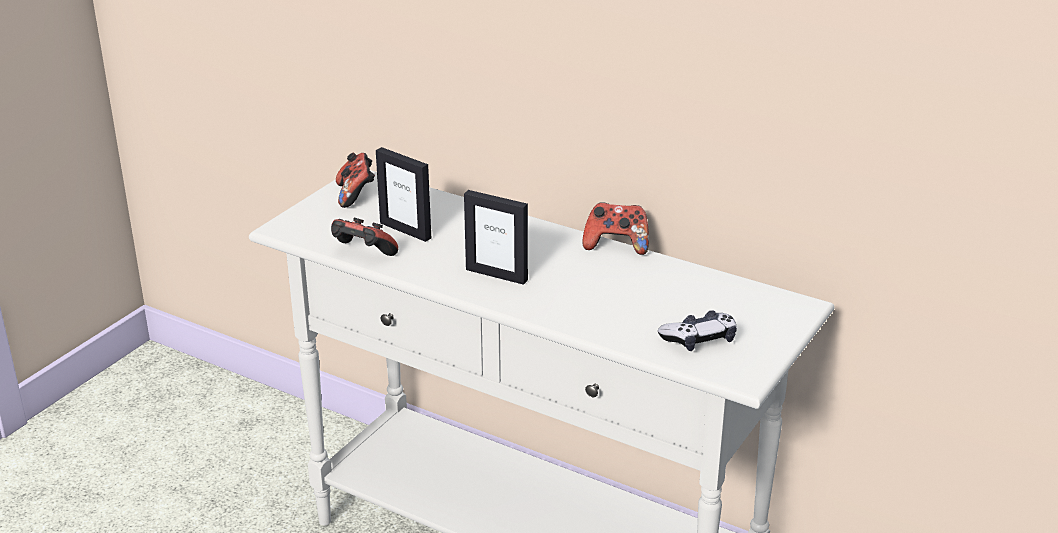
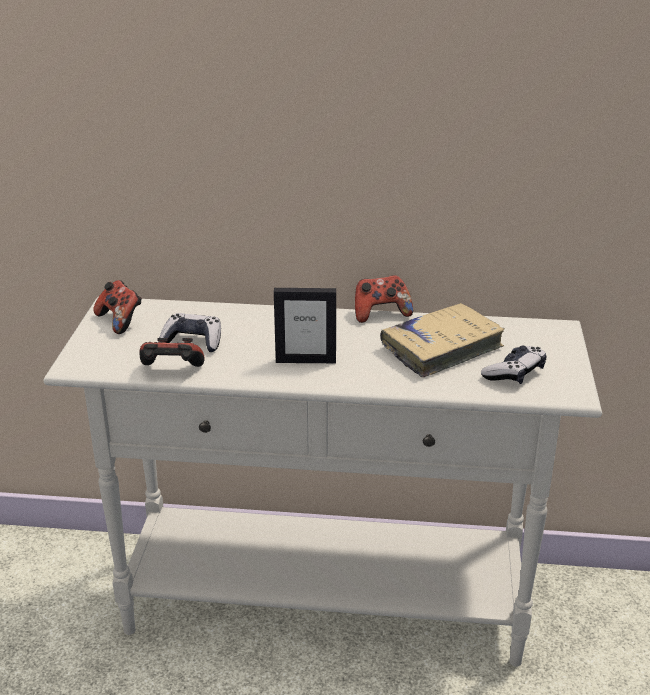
camera: 25 degrees left, 0 degrees up
picture frame [376,147,431,242] -> game controller [158,313,221,352]
none -> beige book [380,303,505,377]

